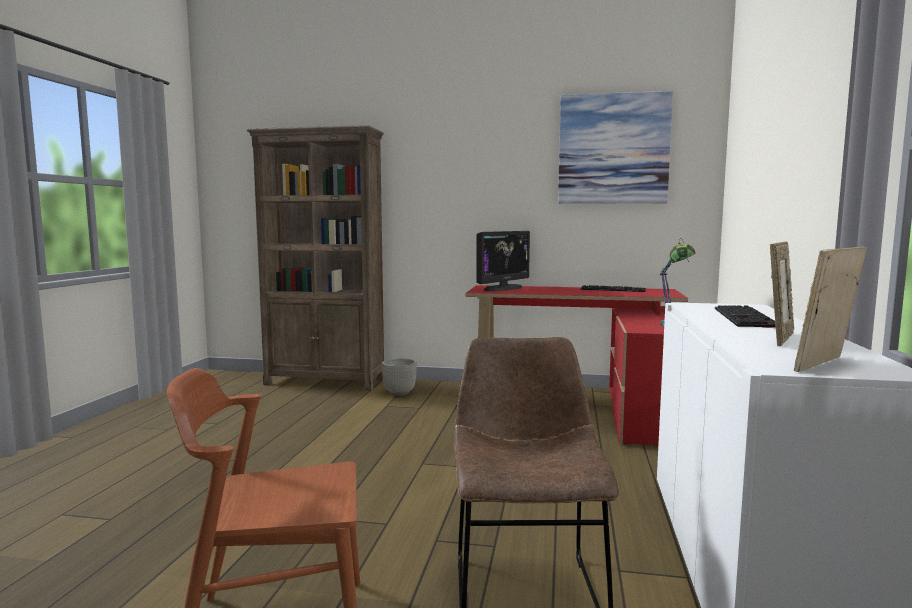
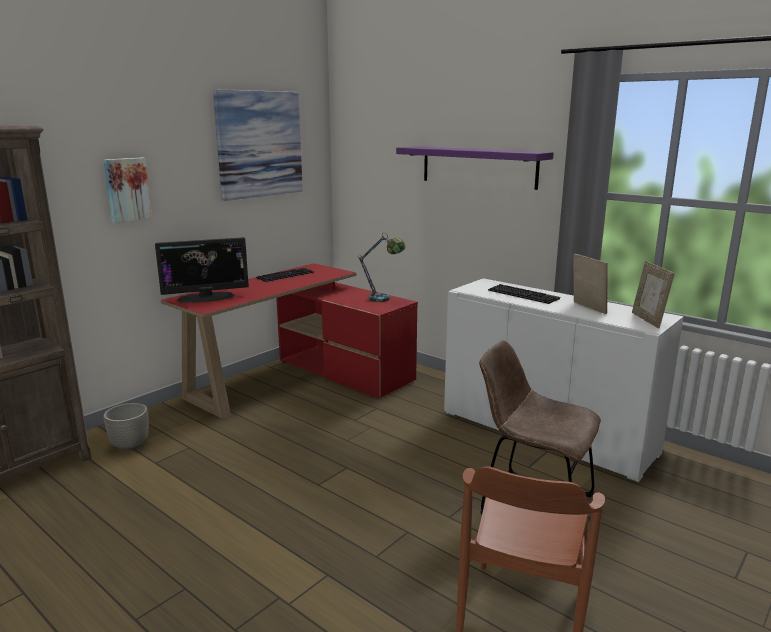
camera: 60 degrees left, 10 degrees up
monitor [476,231,530,291] -> monitor turned 90 degrees clockwise [155,237,249,303]
none -> picture [104,158,152,223]
none -> purple shelf [396,147,554,190]

